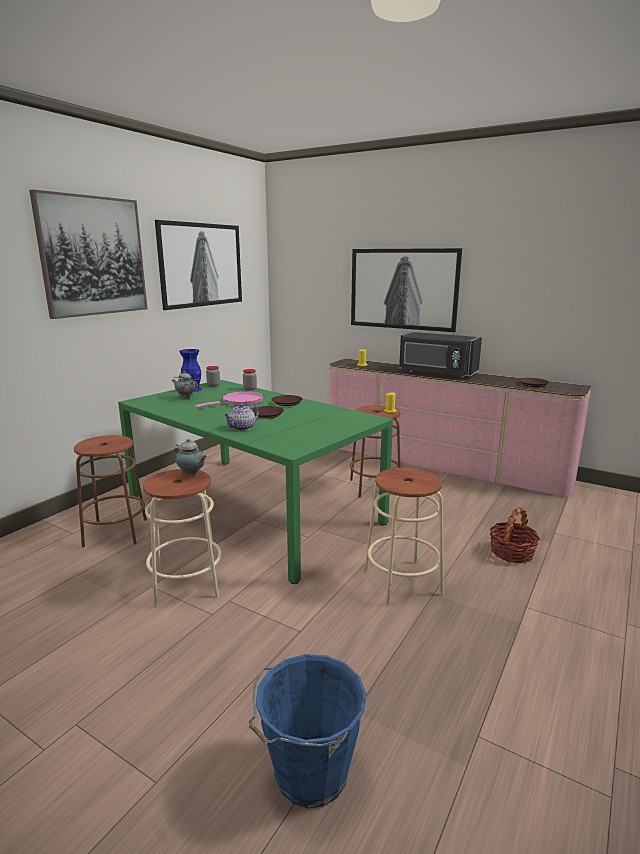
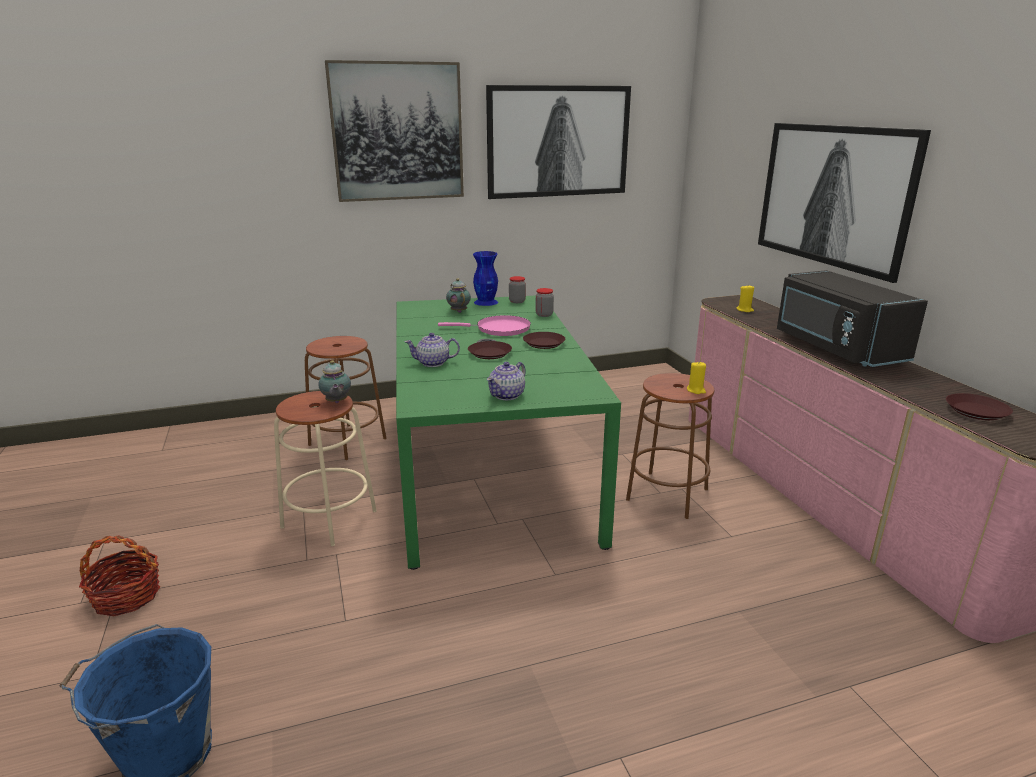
camera: 40 degrees right, 5 degrees up
beige stool [364,468,443,605] -> none
basket [490,507,540,563] -> basket moved to [79,535,160,616]
none -> teapot [487,362,526,400]

